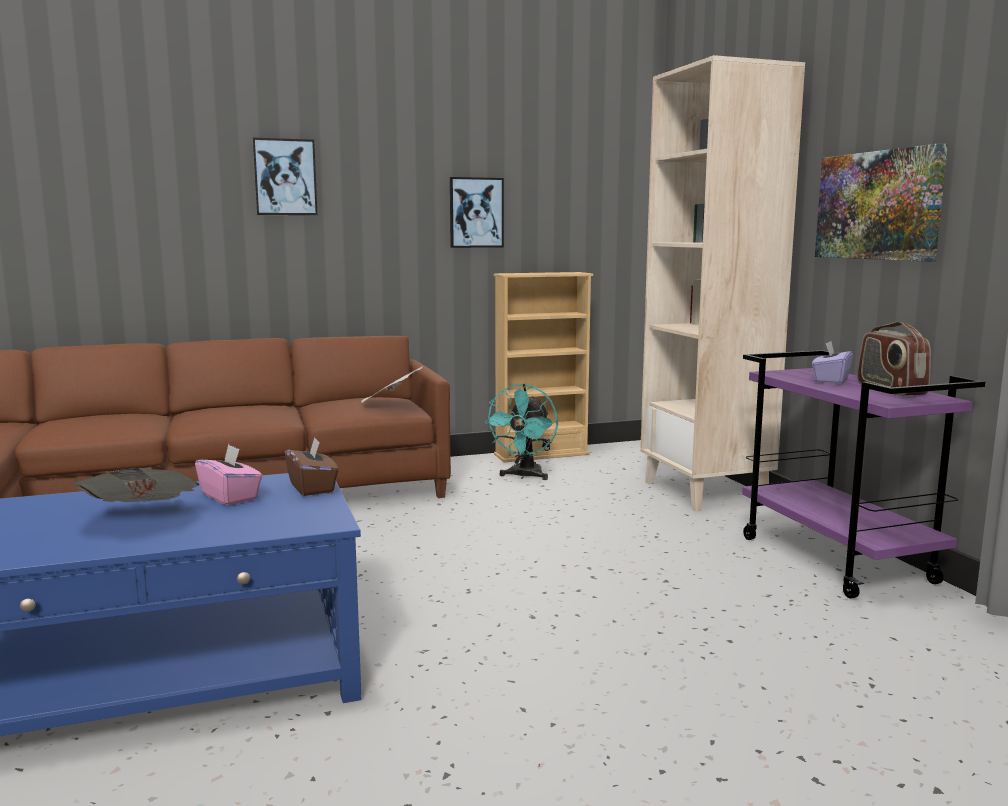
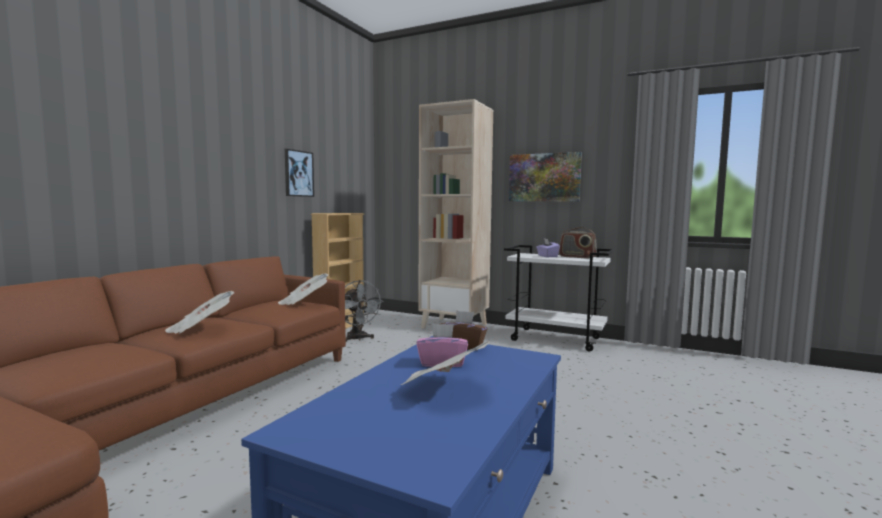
camera: 45 degrees left, 5 degrees down
picture [253,138,317,215] -> none
turquoise fan [484,384,558,480] -> grey fan [345,280,384,342]
purple cart [742,350,985,599] -> white cart [504,245,614,351]
none -> newspaper [165,291,234,334]

